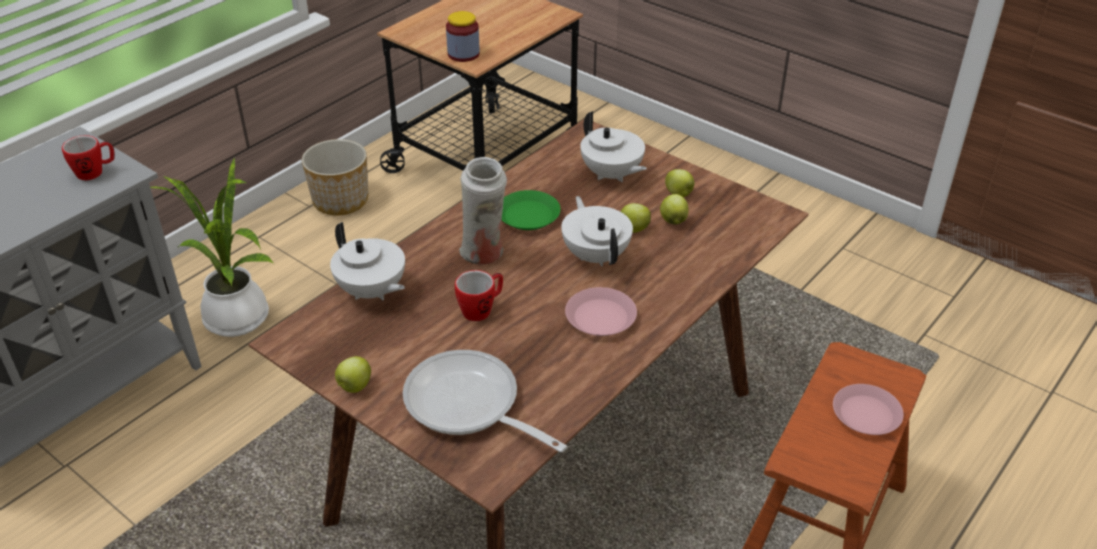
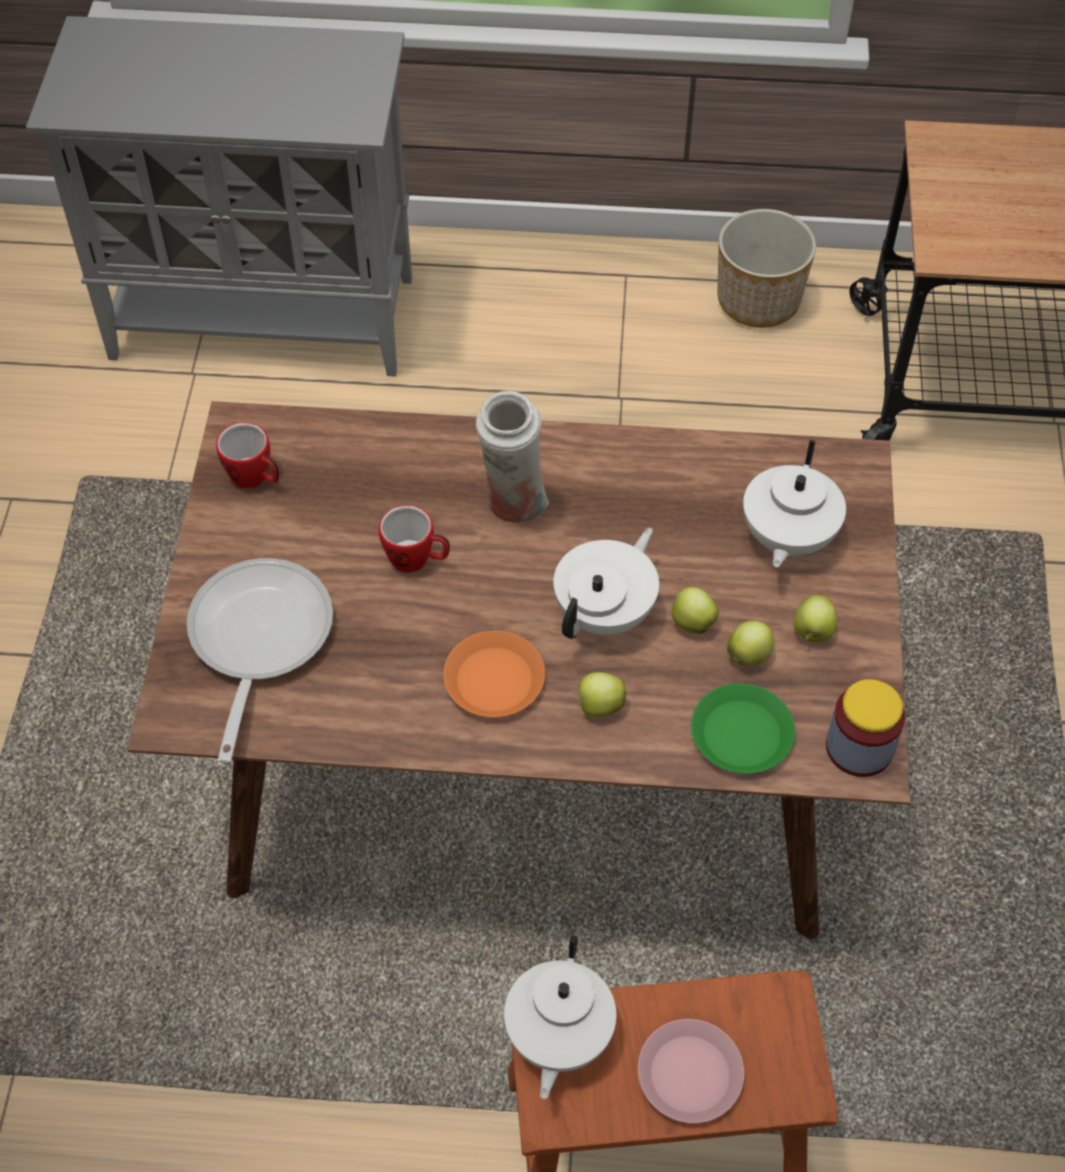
camera: 55 degrees right, 15 degrees up
mug [62,135,115,180] -> mug moved to [216,422,279,488]
potted plant [150,157,275,337] -> none
white teapot [330,222,405,300] -> white teapot moved to [504,935,616,1099]
apple [335,356,371,393] -> apple moved to [573,672,626,718]
jar [446,11,480,62] -> jar moved to [826,679,905,777]
green plate [502,190,561,230] -> green plate moved to [691,683,795,774]
pink plate [565,287,637,336] -> orange plate [443,631,545,717]

